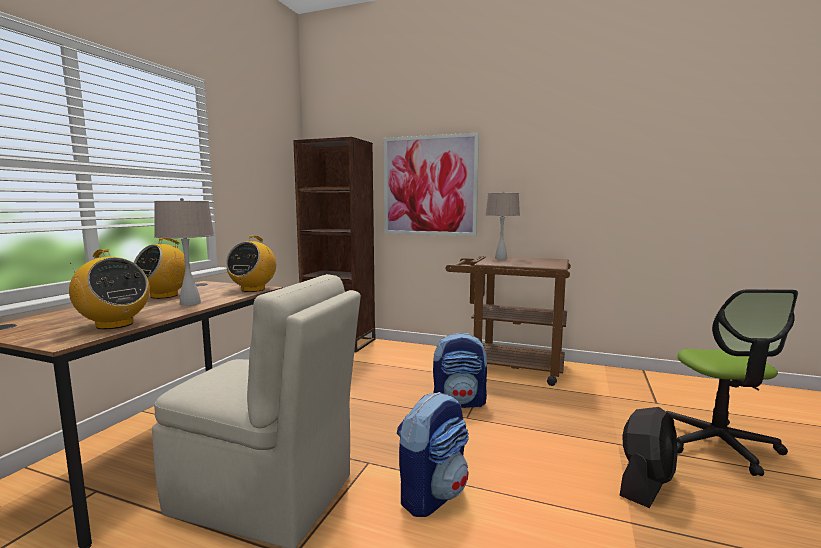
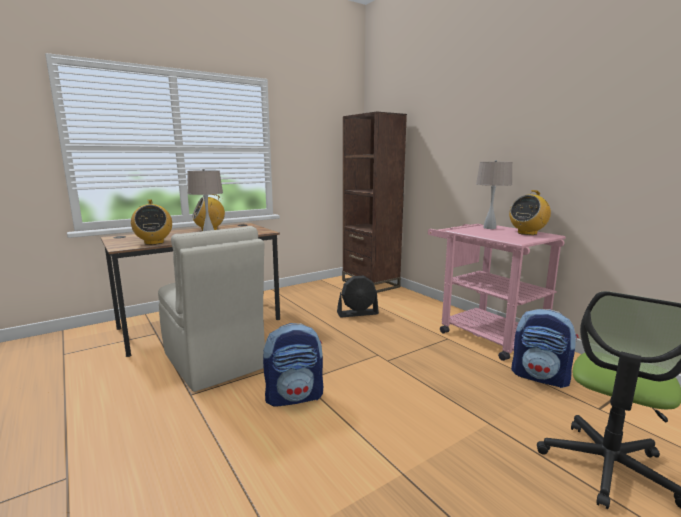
camera: 35 degrees right, 5 degrees up
radio [226,236,276,292] -> radio moved to [509,190,551,235]
picture [384,133,479,236] -> none
backpack [433,333,487,408] -> backpack moved to [511,309,579,388]
brown cart [446,256,571,386] -> pink cart [428,224,566,361]
black fan [620,407,678,508] -> black fan moved to [337,276,379,318]

